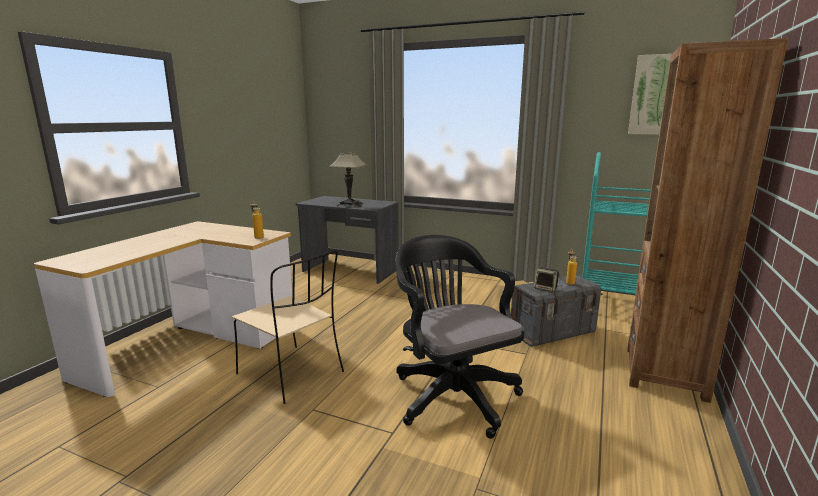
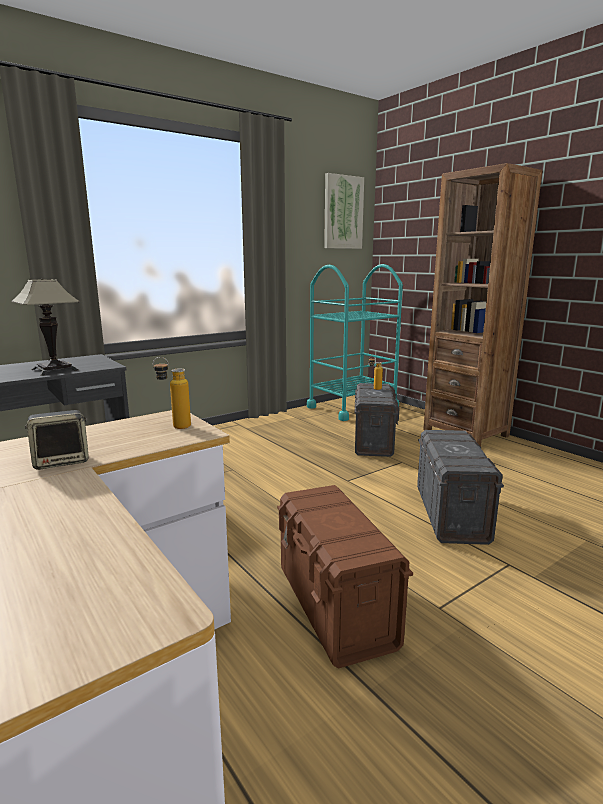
camera: 60 degrees left, 0 degrees up
beige chair [232,251,344,404] -> brown storage box [277,485,413,669]
black office chair [395,235,524,439] -> grey storage box [417,430,504,545]
speaker [534,267,560,292] -> speaker moved to [25,410,89,470]

